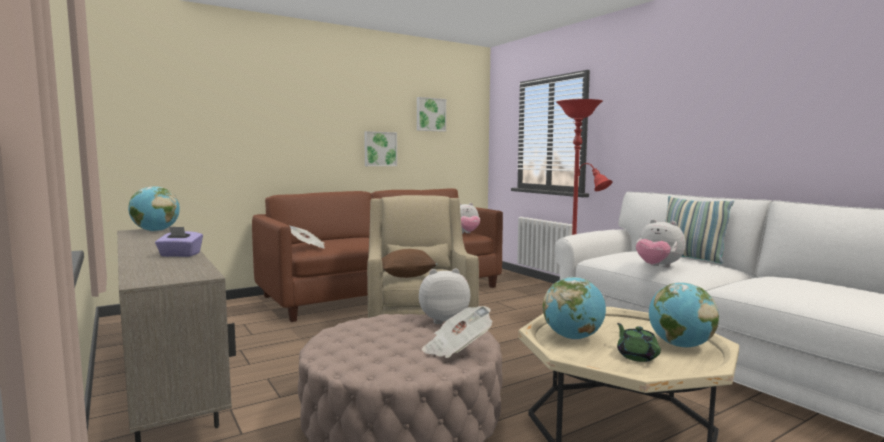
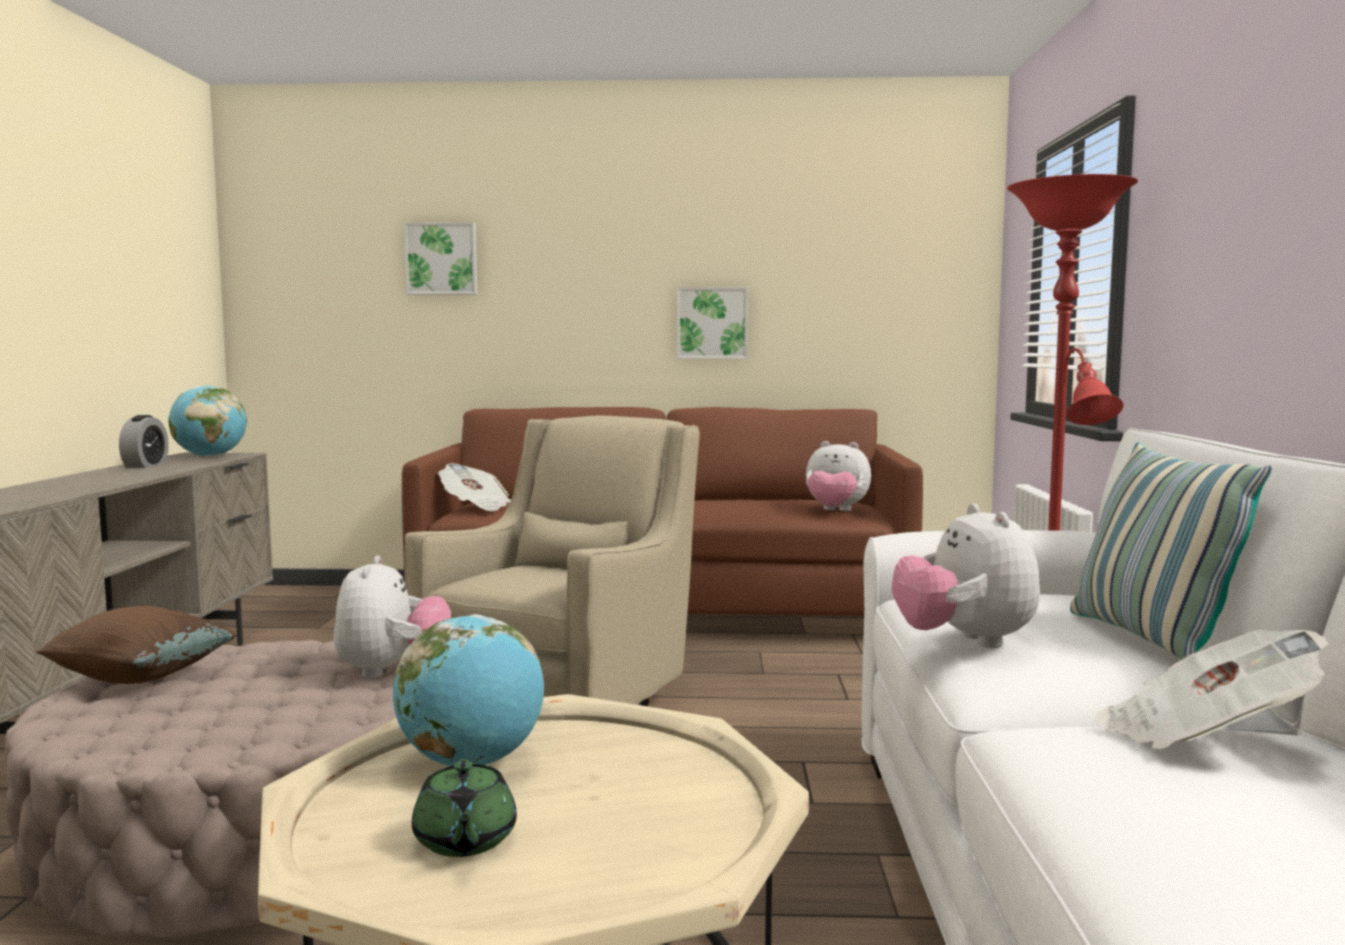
camera: 35 degrees right, 0 degrees up
purple tissue box [155,226,203,257] -> none
brown pillow [381,249,437,278] -> brown pillow moved to [36,606,237,684]
picture [417,97,446,132] -> picture moved to [404,223,477,295]
plush toy [419,268,470,324] -> plush toy turned 60 degrees clockwise [334,555,451,679]
newspaper [422,306,492,358] -> newspaper moved to [1095,630,1329,749]
green teapot [617,323,661,362] -> green teapot turned 150 degrees clockwise [412,759,517,857]
globe [649,283,719,348] -> none
none -> alarm clock [119,415,169,468]

